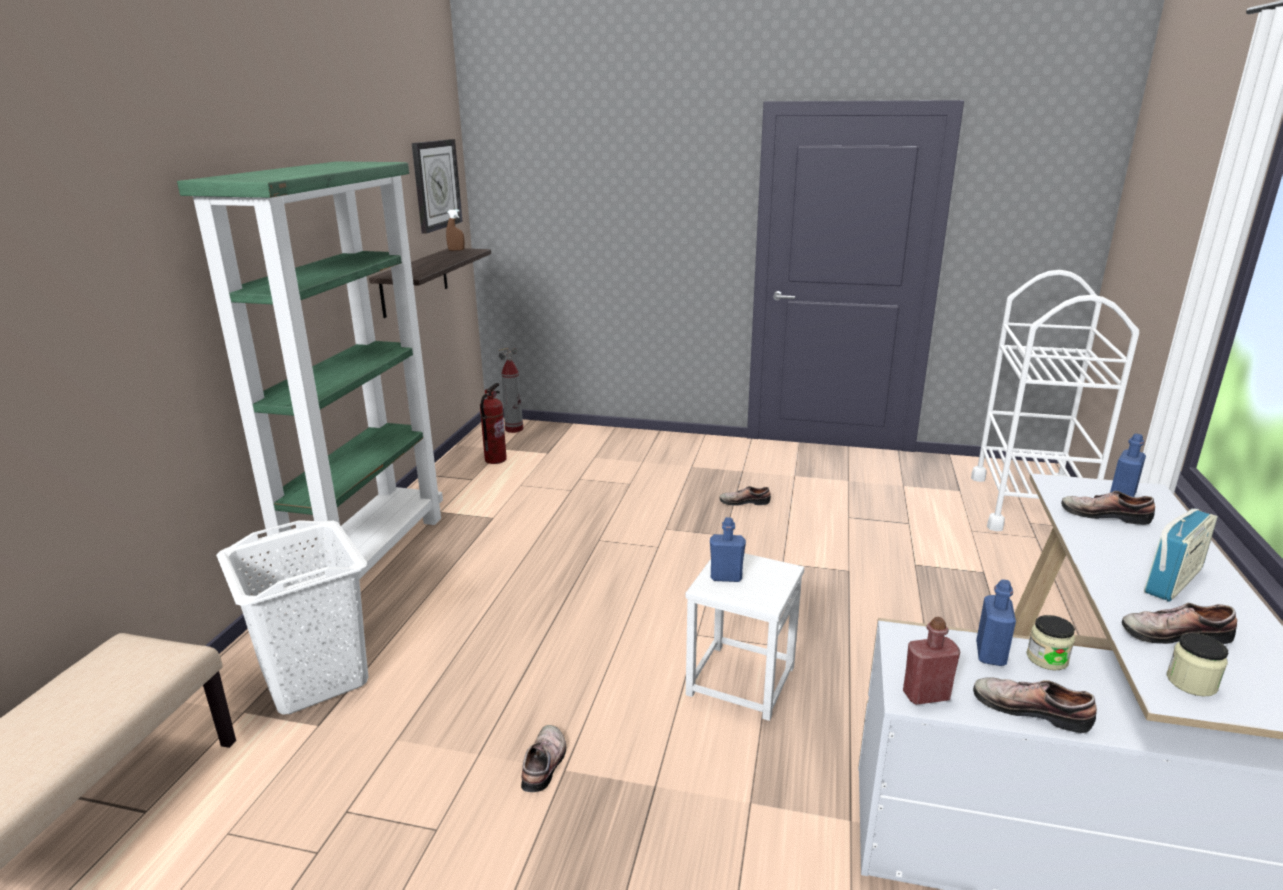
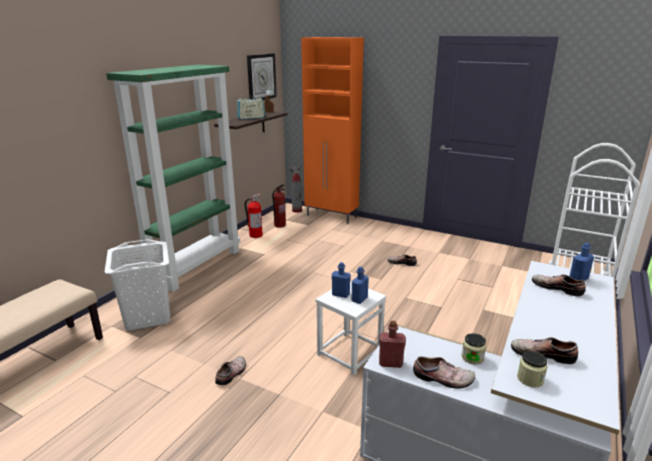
camera: 15 degrees right, 0 degrees up
shoe [973,677,1097,733] -> shoe turned 150 degrees clockwise [413,356,475,389]
blue bottle [976,579,1016,666] -> blue bottle moved to [351,267,369,304]
radio [1144,508,1218,602] -> radio moved to [237,95,265,120]
none -> fire extinguisher [245,194,263,238]
none -> orange cabinet [301,37,364,224]

